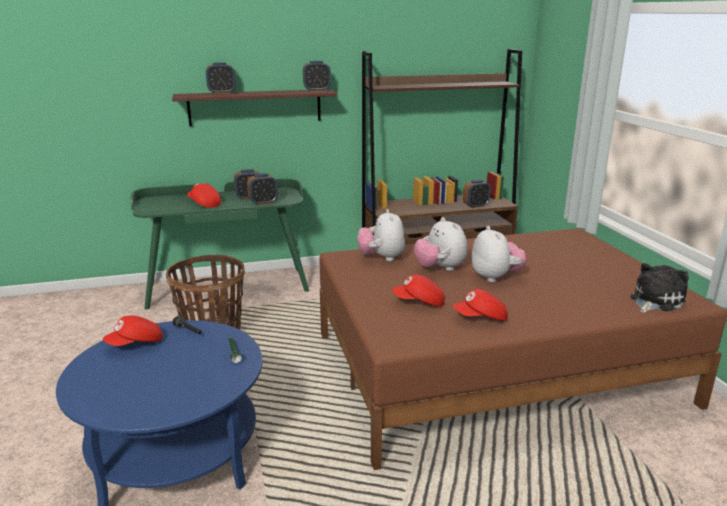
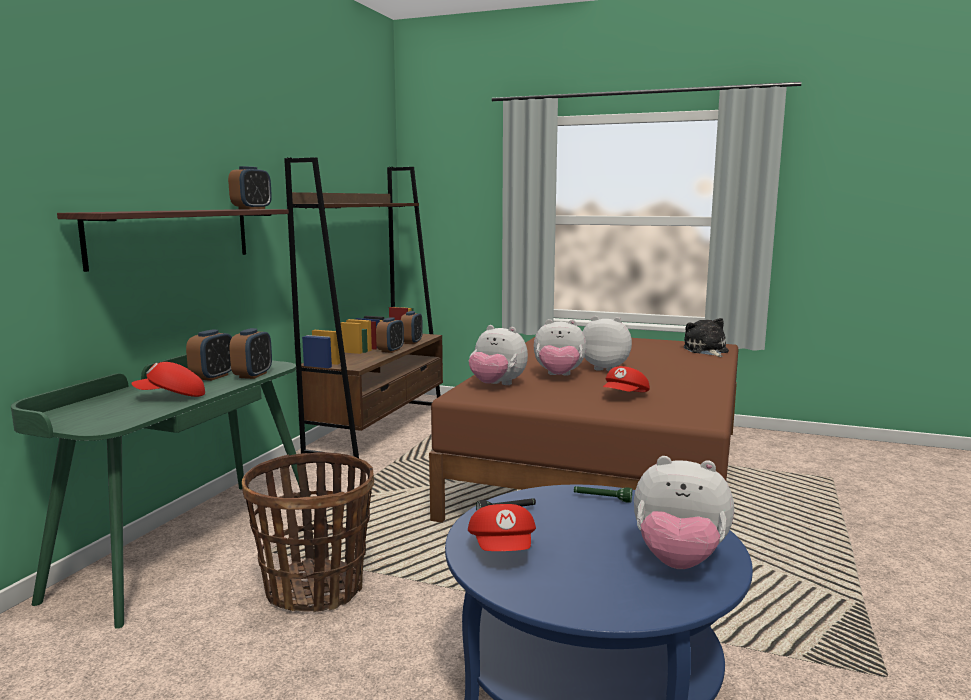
camera: 55 degrees left, 10 degrees down
alarm clock [206,62,236,94] -> alarm clock moved to [376,317,404,353]
red cap [453,289,508,321] -> none
none -> plush toy [634,456,734,569]

